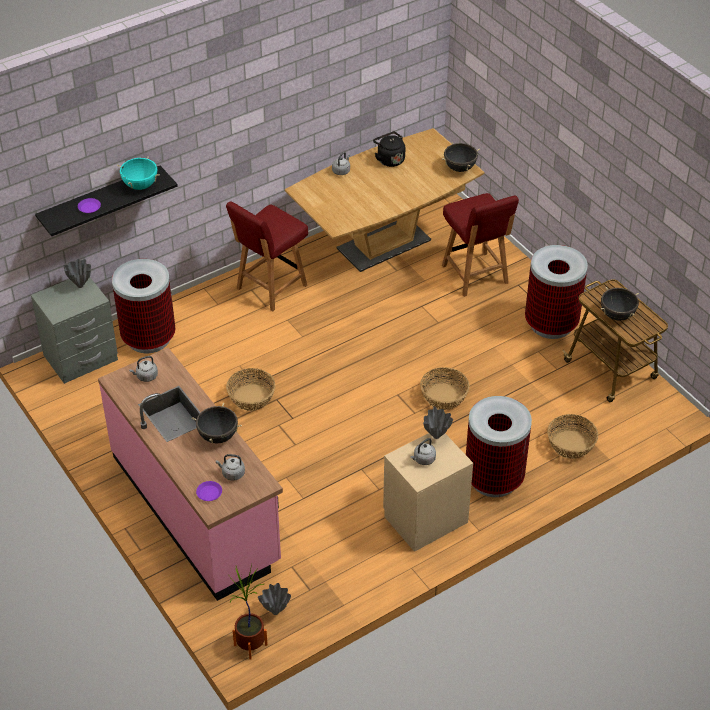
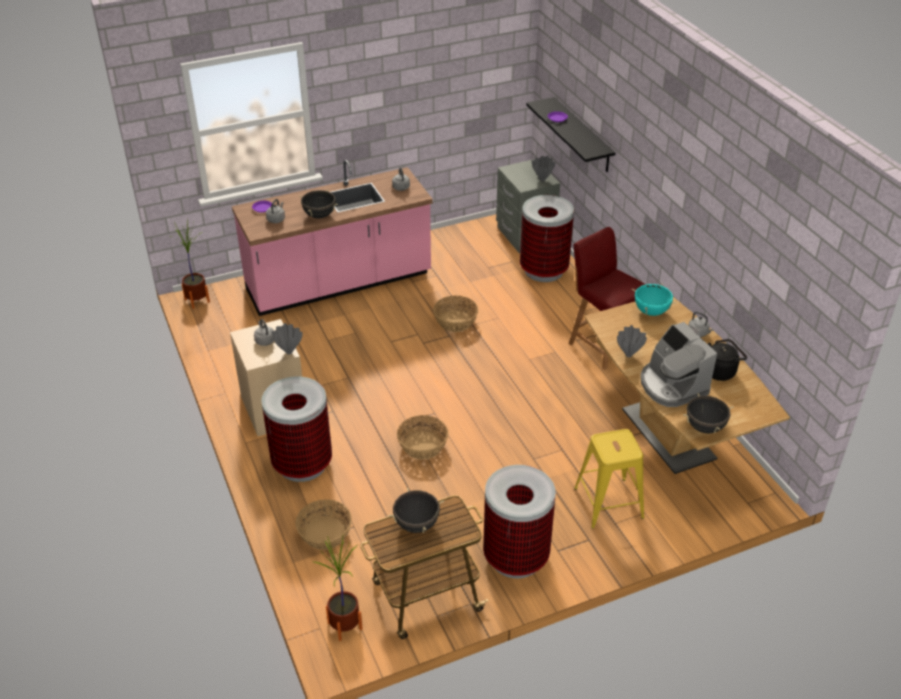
camera: 100 degrees right, 5 degrees down
turquoise cooking pot [117,156,160,190] -> turquoise cooking pot moved to [632,283,676,316]
grey vase [258,583,291,615] -> grey vase moved to [617,325,647,357]
red chair [442,193,519,297] -> yellow stool [574,429,644,529]
none -> potted plant [314,536,363,641]
none -> coffee machine [640,322,717,407]

